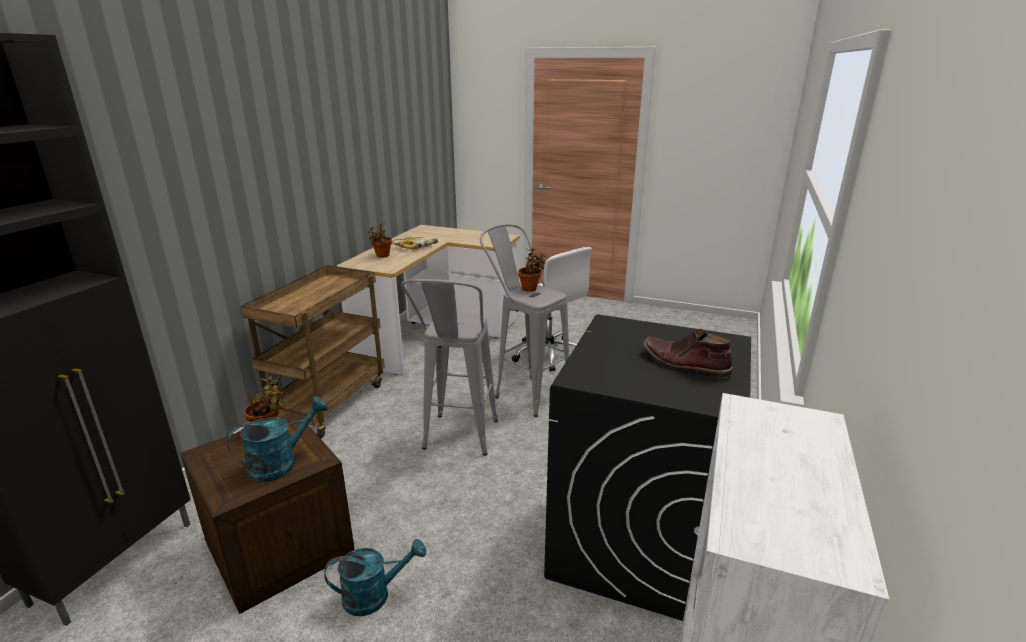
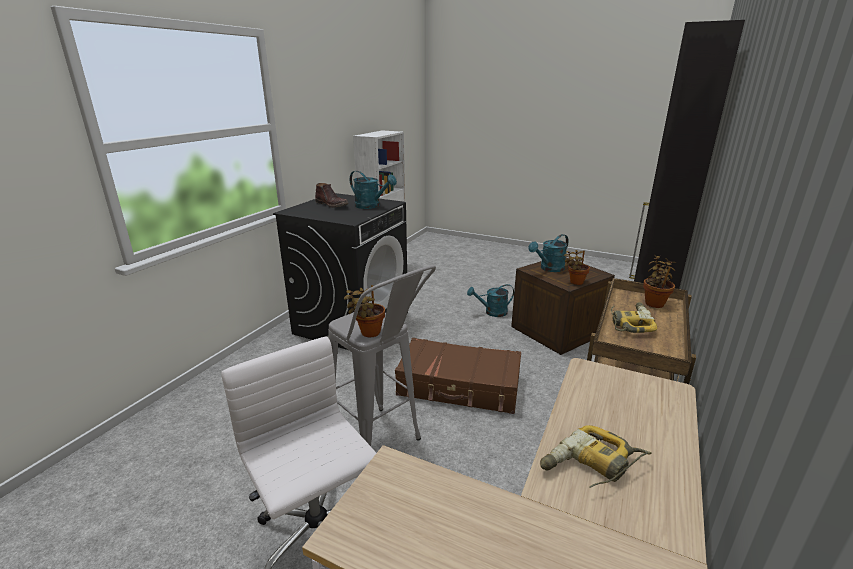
camera: 175 degrees left, 0 degrees up
potted plant [366,223,392,258] -> potted plant moved to [643,256,676,308]
grey stool [401,279,498,456] -> brown suitcase [395,338,521,414]
none -> turquoise watering can [350,171,397,209]
none -> power drill [611,302,657,333]

